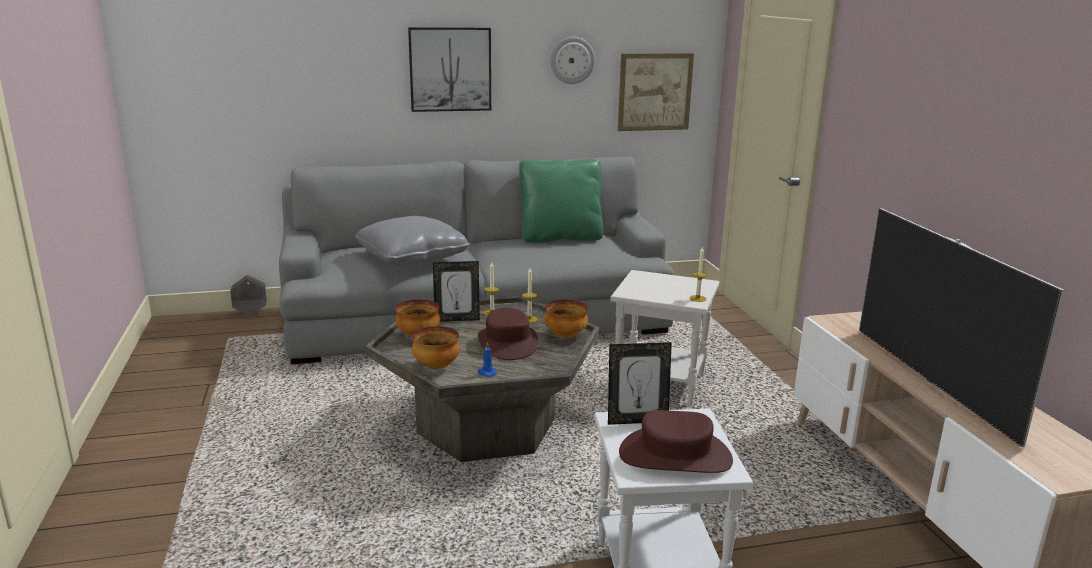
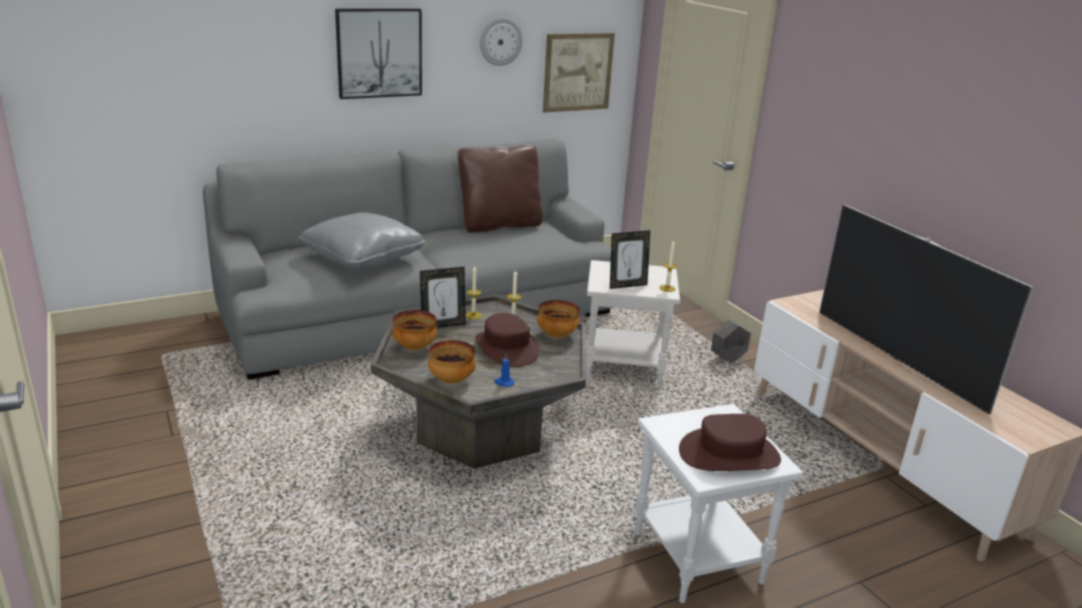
camera: 15 degrees left, 5 degrees up
grey planter [230,275,267,316] -> grey planter moved to [711,320,751,363]
green pillow [519,159,604,243] -> brown pillow [457,145,543,233]
picture frame [608,342,672,425] -> picture frame moved to [610,230,650,289]

